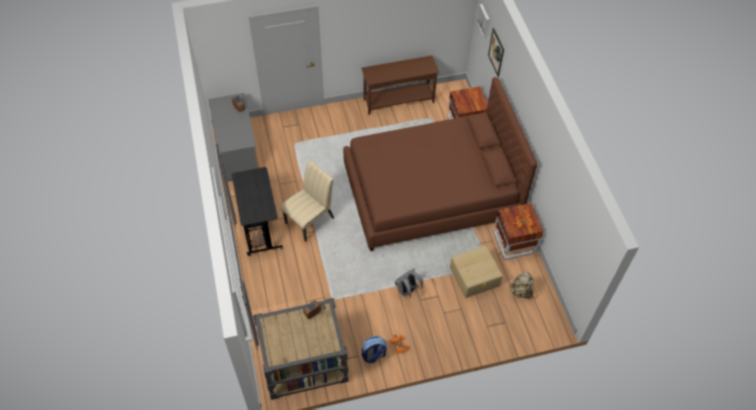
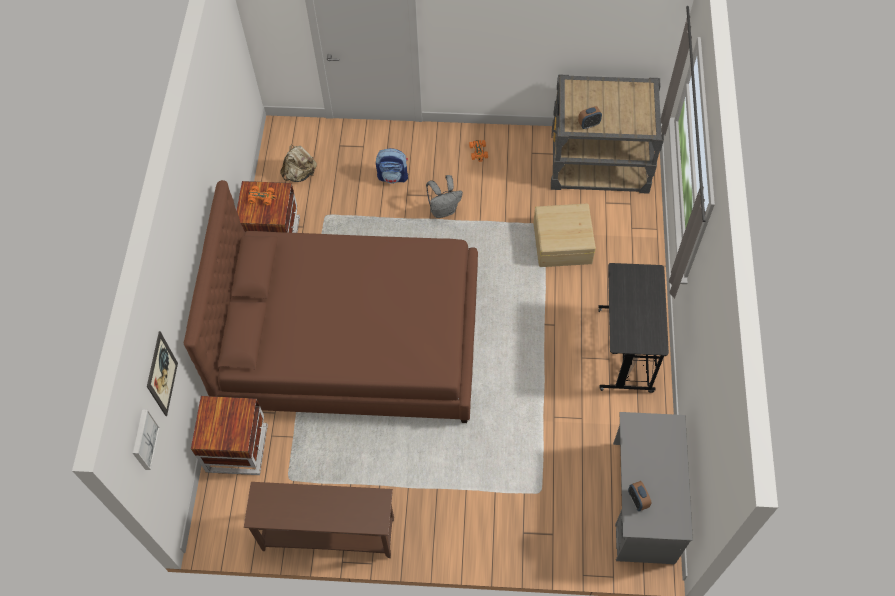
camera: 160 degrees left, 5 degrees up
beige chair [281,160,334,242] -> none
backpack [362,336,387,363] -> backpack moved to [376,148,408,184]
beige storage box [450,245,503,298] -> beige storage box moved to [533,203,596,267]

